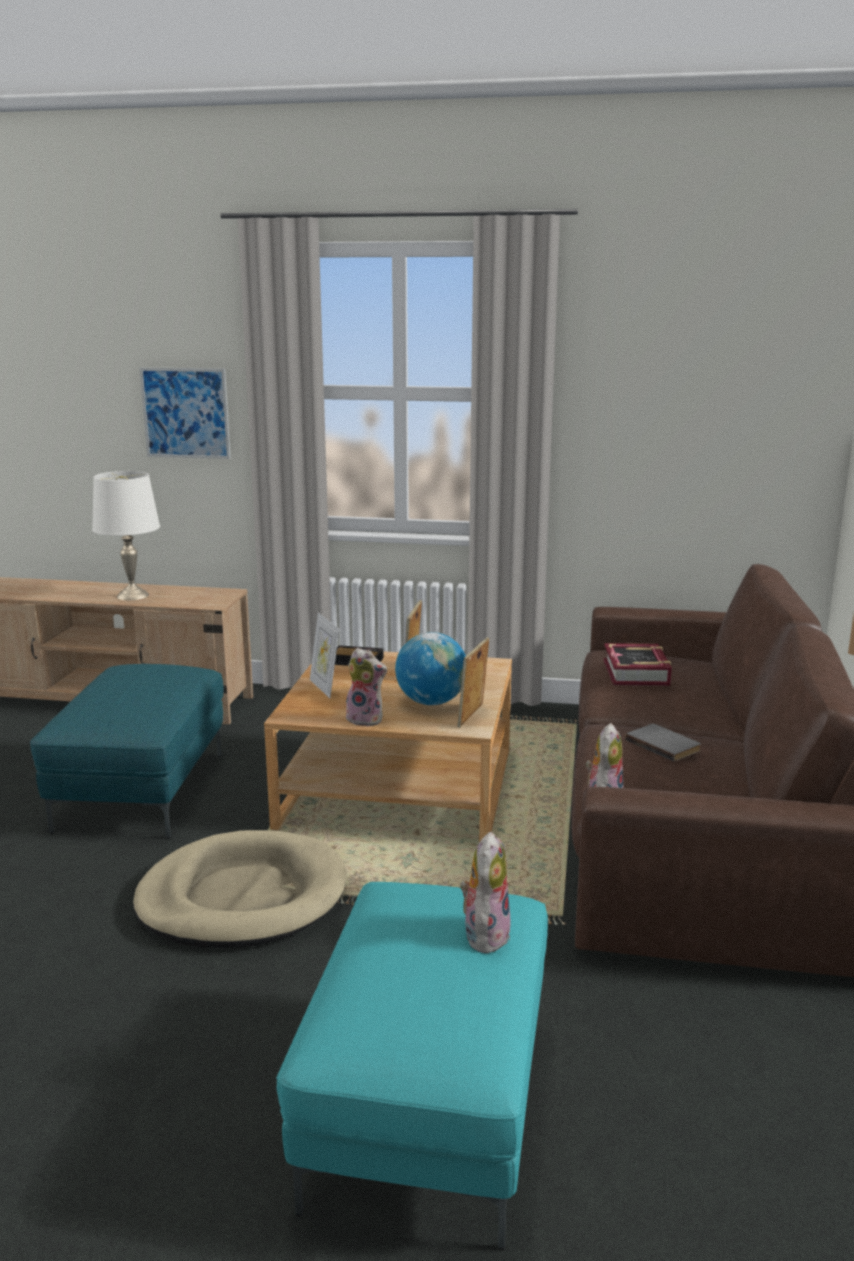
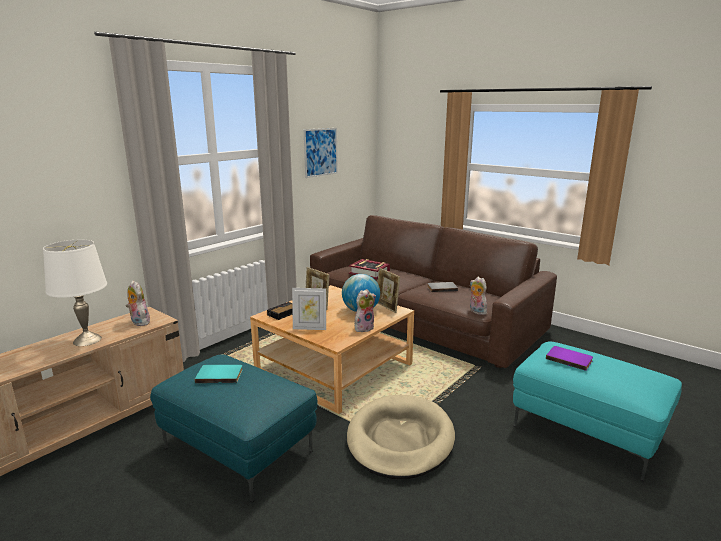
camera: 60 degrees left, 0 degrees up
picture [139,367,231,459] -> picture moved to [304,128,338,178]
plush toy [460,832,511,953] -> plush toy moved to [126,280,150,326]
none -> turquoise book [195,365,243,383]
none -> purple book [546,346,593,371]

